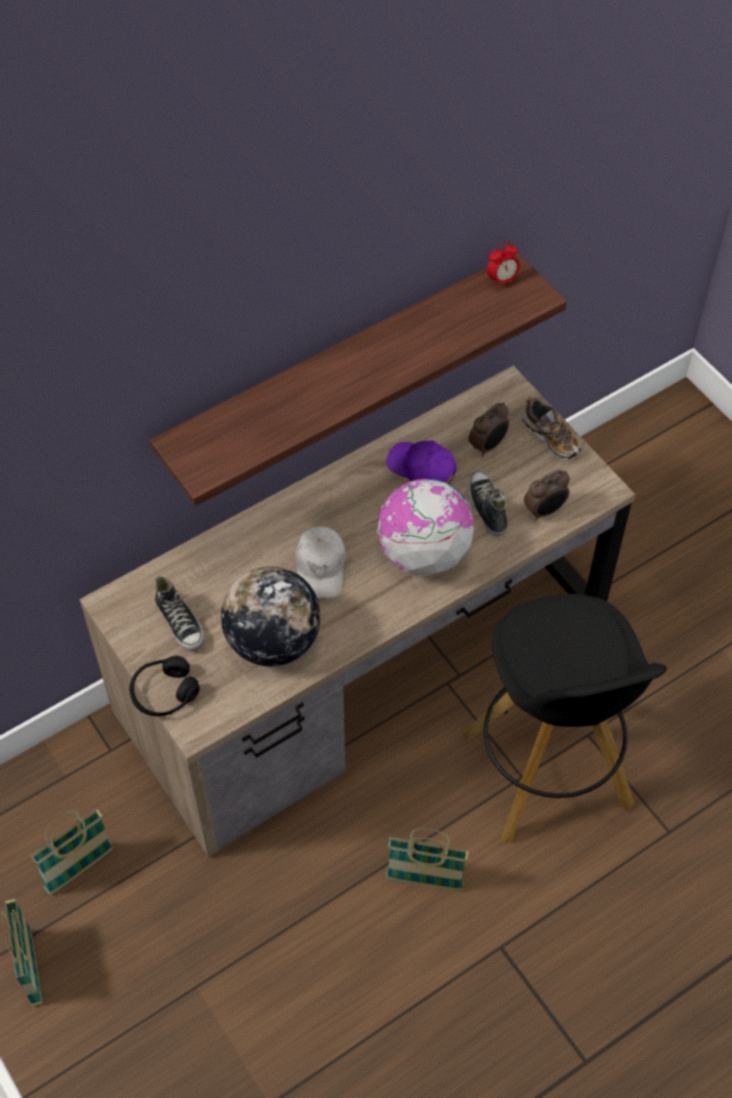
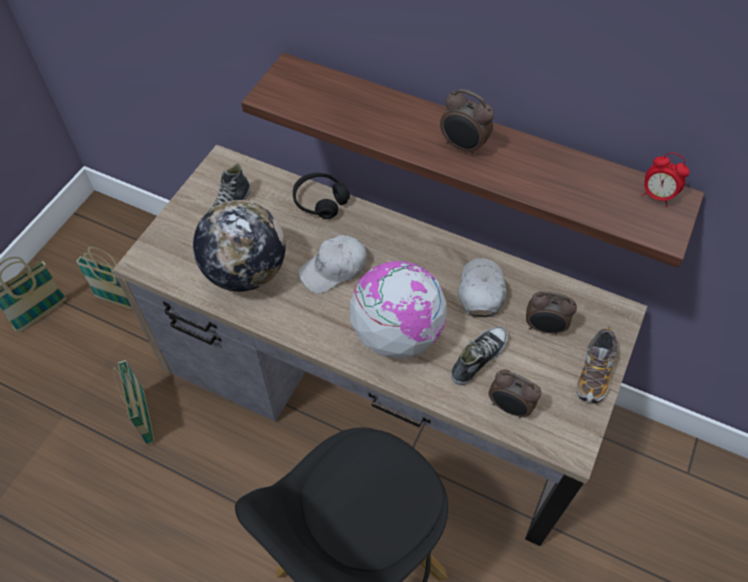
camera: 60 degrees right, 0 degrees up
black headphones [129,656,200,716] -> black headphones moved to [293,173,350,219]
purple cap [386,441,457,484] -> white cap [458,258,507,317]
basket [386,828,468,891] -> basket moved to [113,360,155,444]
none -> alarm clock [440,89,494,156]

